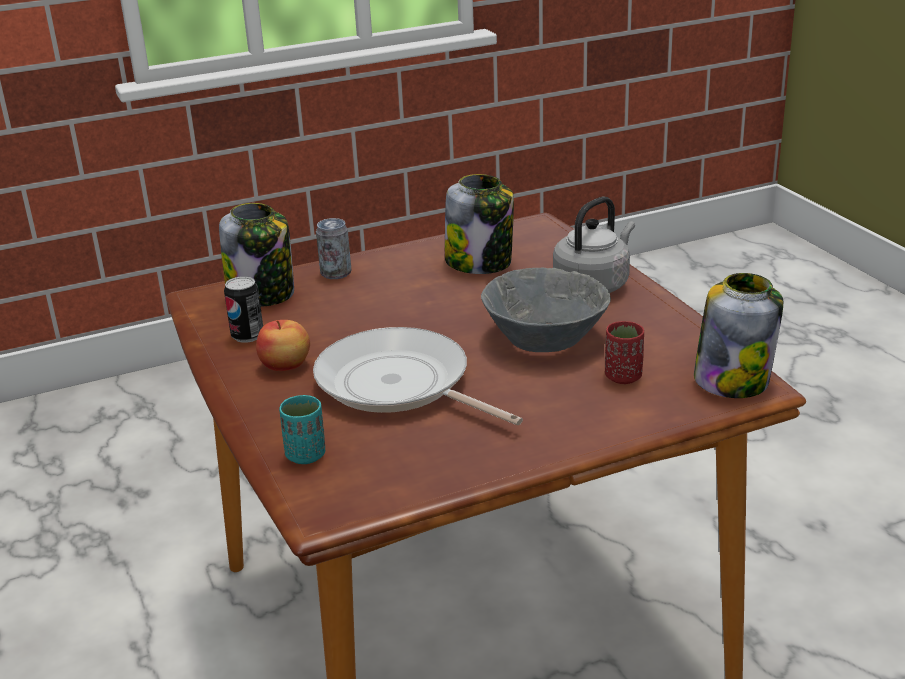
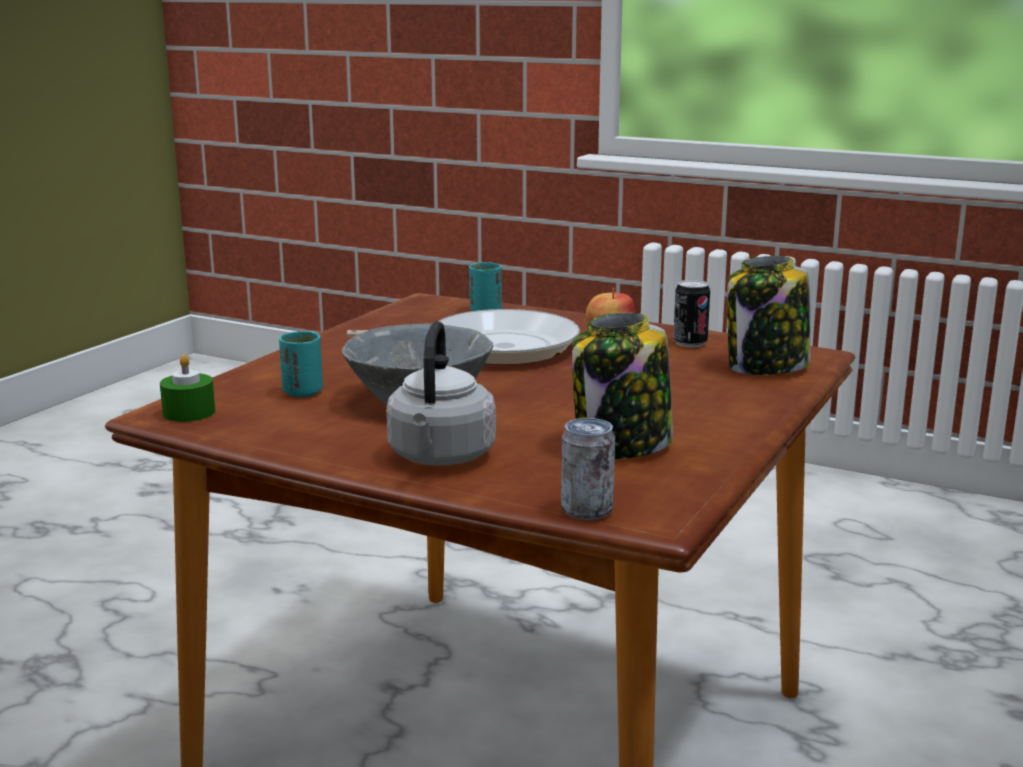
camera: 140 degrees right, 10 degrees down
can [316,218,352,279] -> can moved to [561,418,615,520]
red cup [605,321,644,384] -> turquoise cup [279,331,323,397]
jar [694,273,783,398] -> green candle [160,354,215,422]

